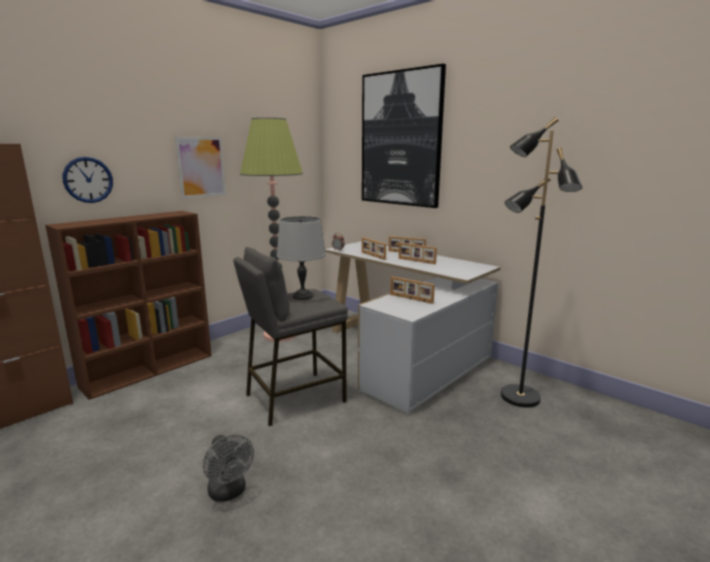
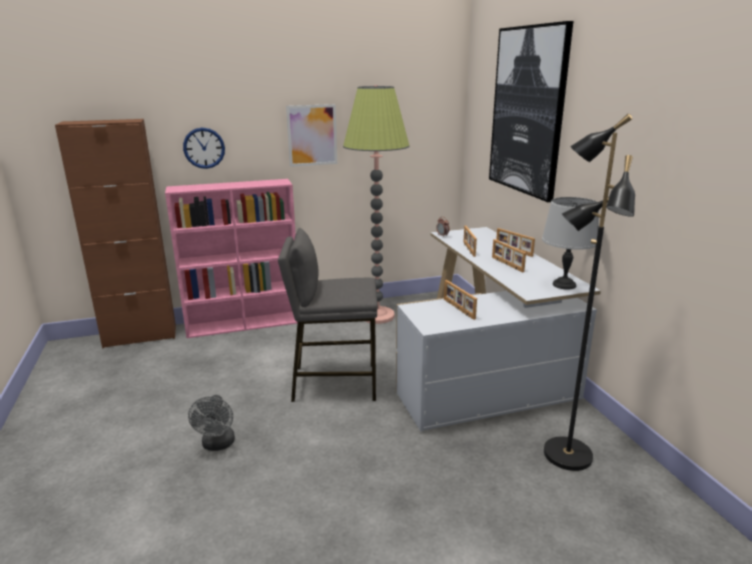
camera: 30 degrees right, 5 degrees up
brown bookcase [45,211,212,400] -> pink bookcase [165,179,298,338]
grey table lamp [277,216,326,300] -> grey table lamp moved to [542,197,599,290]

